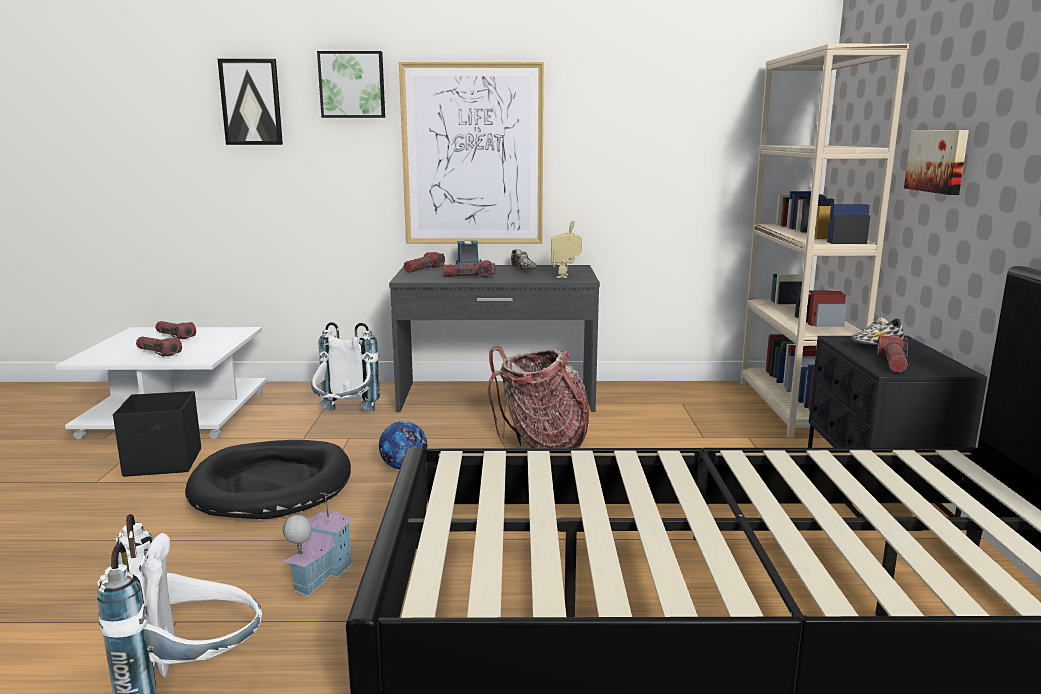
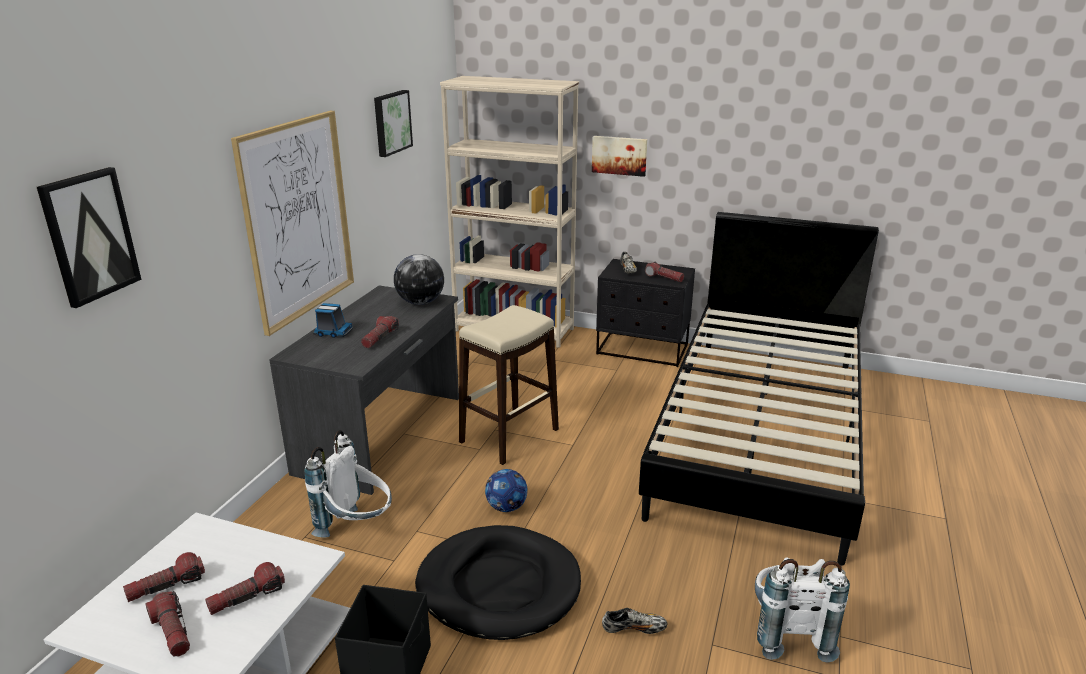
camera: 70 degrees left, 10 degrees up
toy house [283,492,353,597] -> none
picture [317,51,385,118] -> picture moved to [374,90,413,157]
flashlight [404,252,445,273] -> flashlight moved to [145,591,190,657]
backpack [488,346,589,448] -> beige stool [459,305,559,465]
shoe [511,249,536,270] -> shoe moved to [602,608,667,634]
toy robot [551,220,582,278] -> globe [394,254,444,305]

